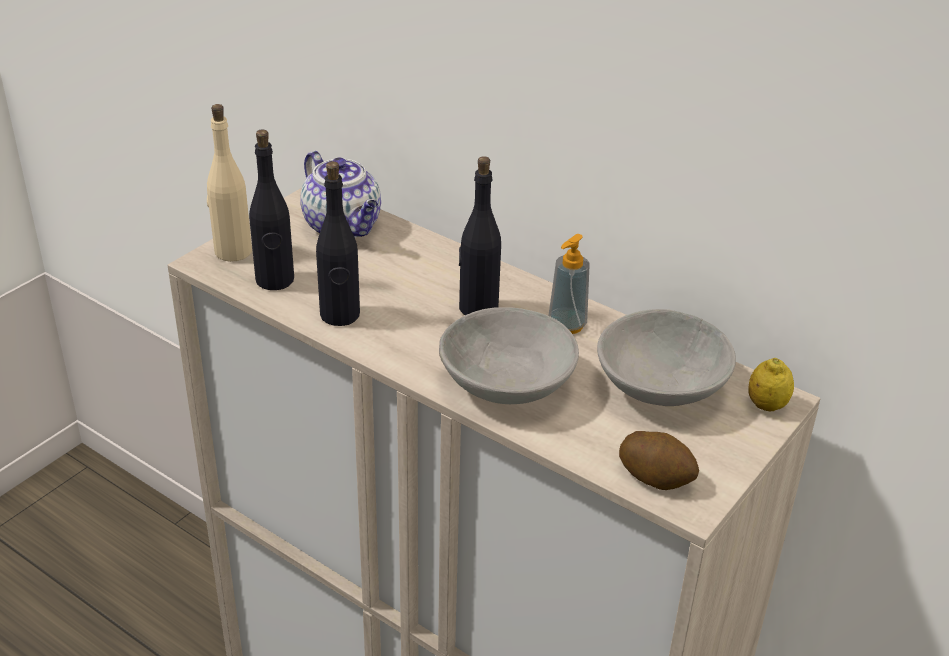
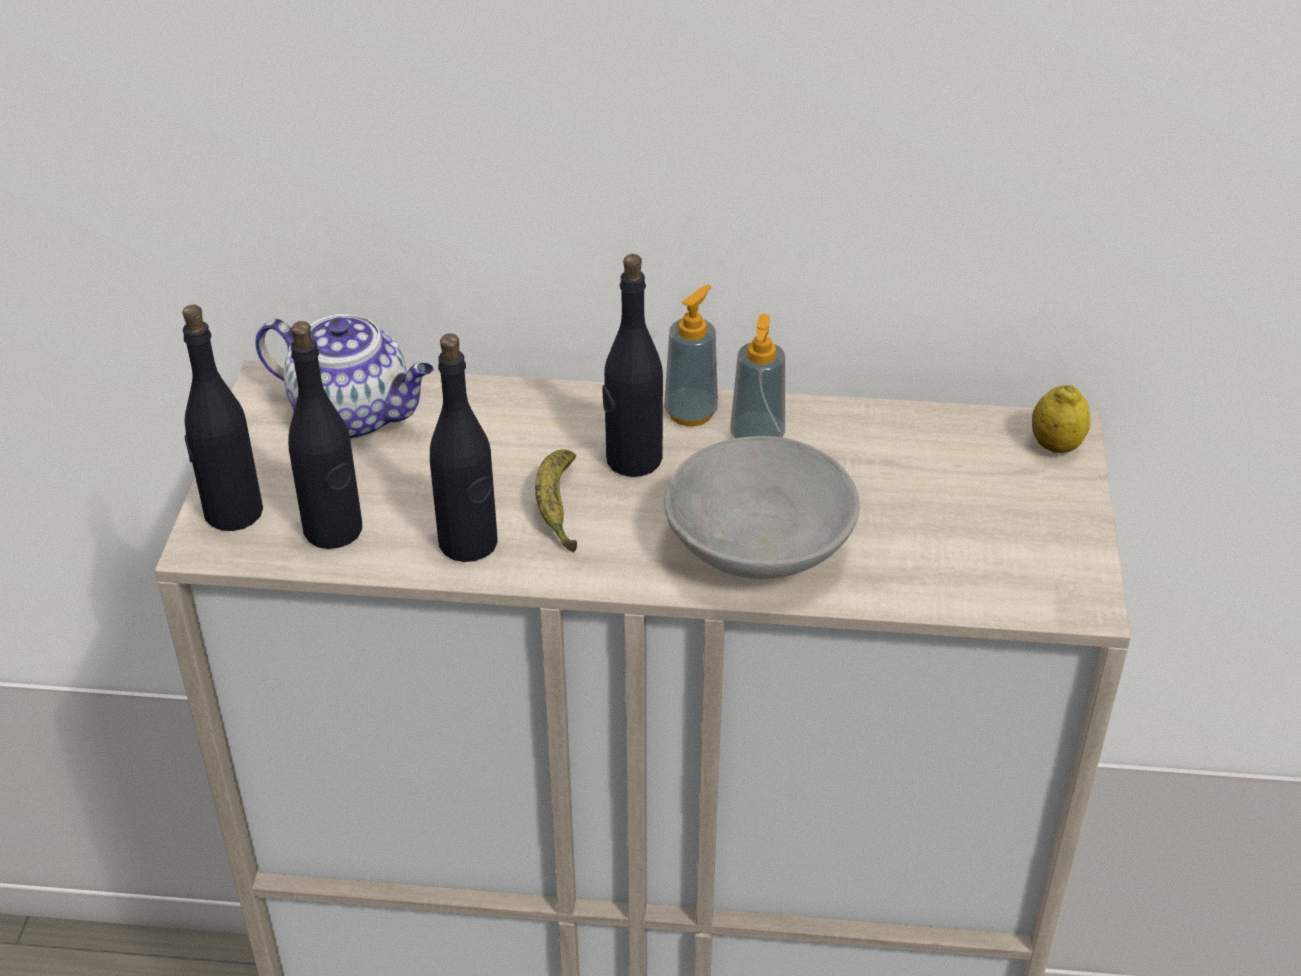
camera: 30 degrees left, 5 degrees up
beige bottle [207,104,252,262] -> black bottle [182,304,263,531]
grey bowl [597,309,736,406] -> none
potato [619,431,699,490] -> none
none -> banana [535,449,577,553]
none -> soap dispenser [664,284,718,426]

